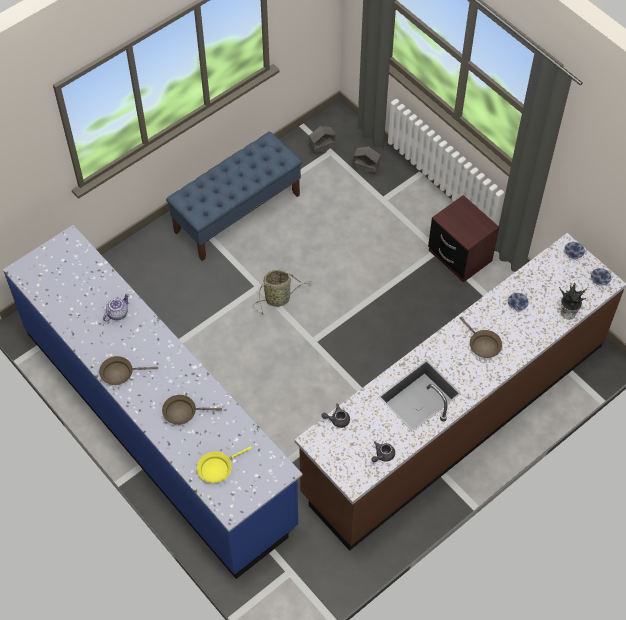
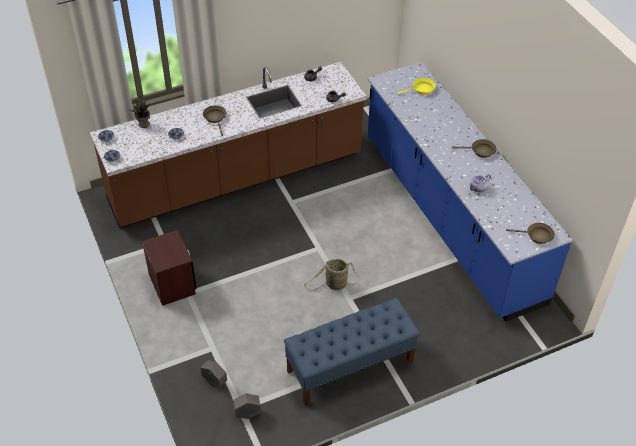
camera: 165 degrees left, 10 degrees down
brown frying pan [162,395,222,425] -> brown frying pan moved to [506,223,555,244]

